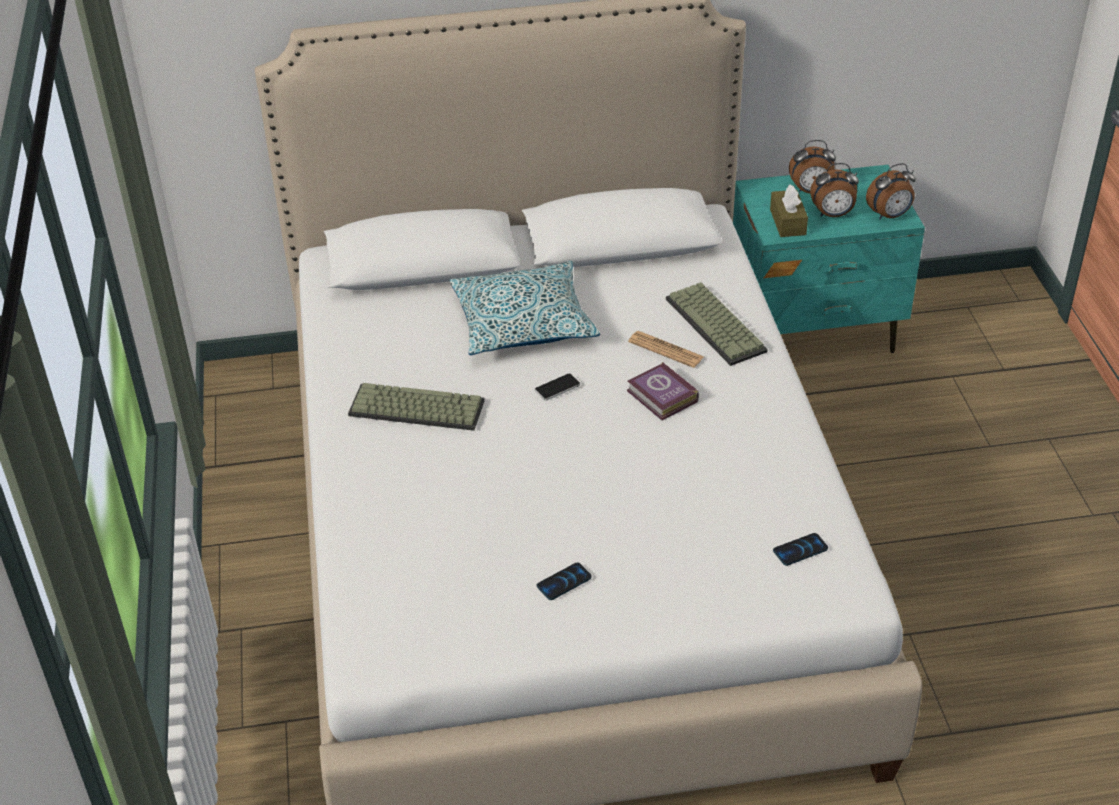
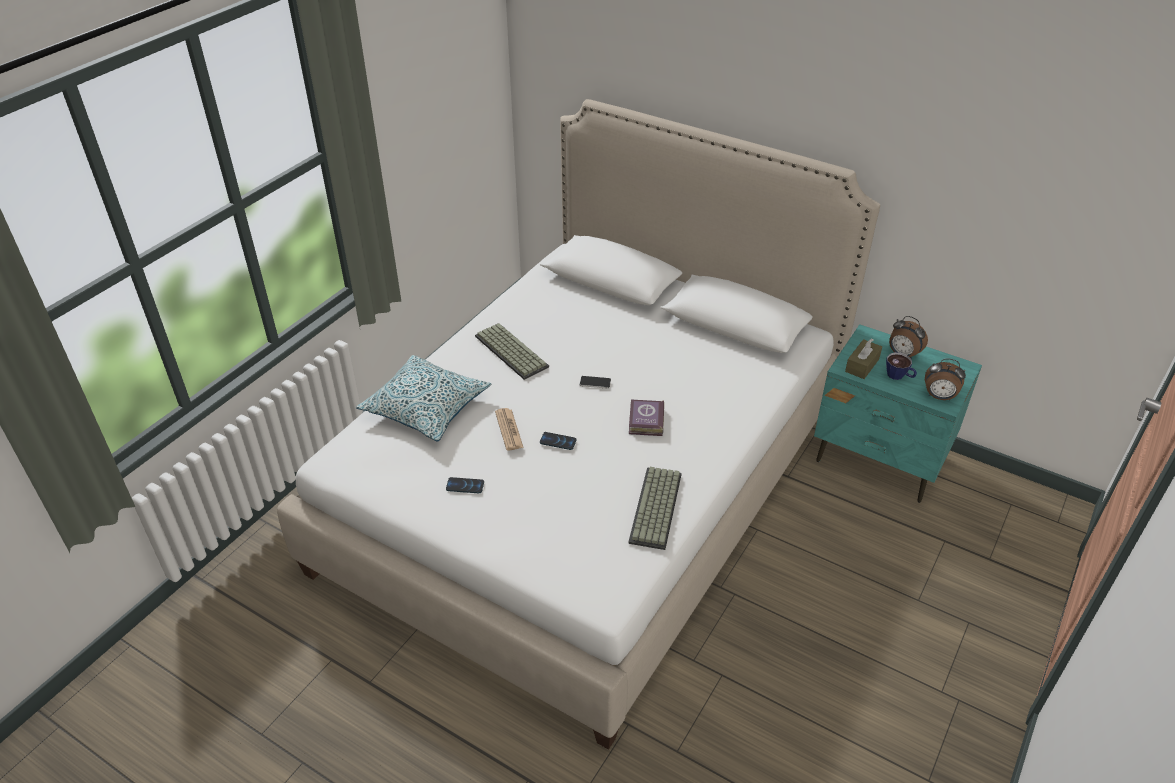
camera: 40 degrees right, 0 degrees up
pillow [450,261,600,355] -> pillow moved to [356,355,491,442]
newspaper [628,331,704,368] -> newspaper moved to [495,408,524,450]
keyboard [666,282,768,366] -> keyboard moved to [628,467,682,550]
phone [773,533,828,566] -> phone moved to [540,432,576,450]
alarm clock [810,163,859,217] -> cup [886,352,917,380]

